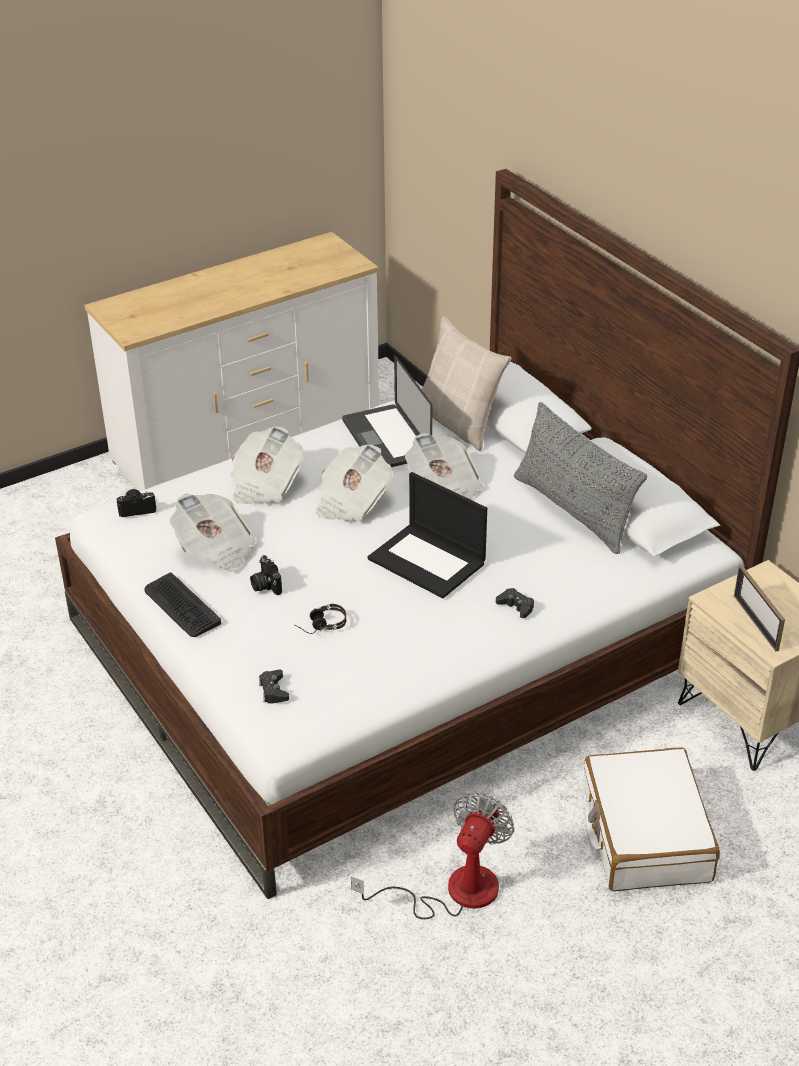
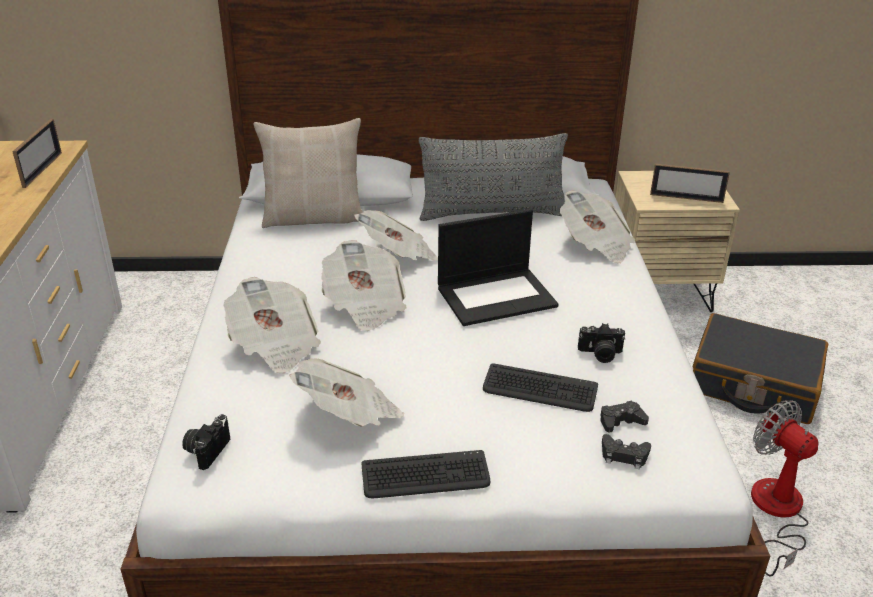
camera: 60 degrees left, 5 degrees down
camera [250,555,282,595] -> camera moved to [578,323,625,363]
headphones [294,604,346,634] -> keyboard [483,363,598,412]
laptop [342,356,432,467] -> none
black game controller [496,588,534,618] -> black game controller moved to [600,401,649,432]
white suitcase [583,748,720,891] -> black suitcase [693,313,828,424]
none -> picture frame [12,119,62,188]
none -> newspaper [560,190,635,263]

